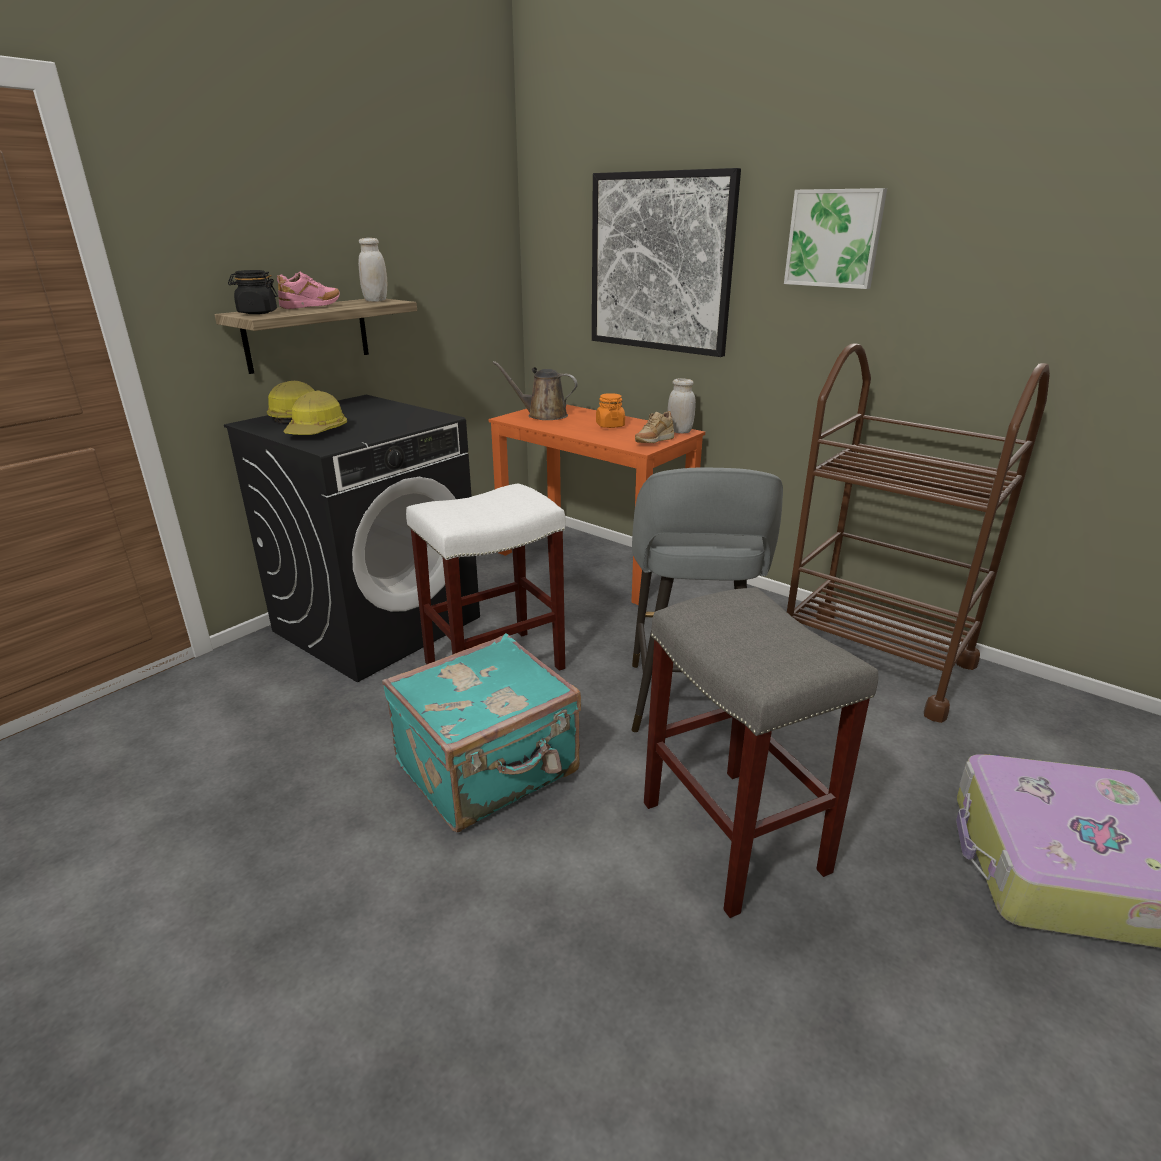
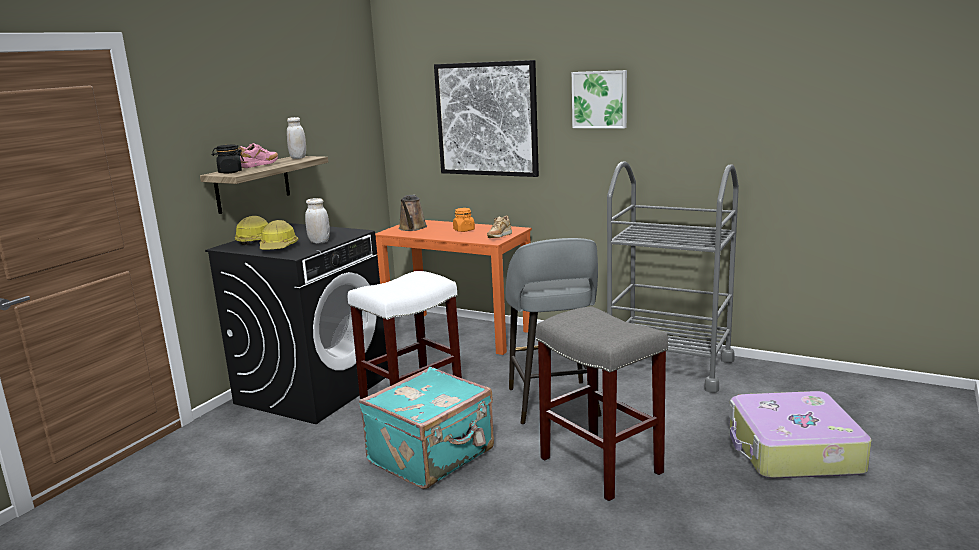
camera: 10 degrees left, 10 degrees down
brown watering can [492,361,578,420] -> brown watering can turned 90 degrees counterclockwise [399,195,427,231]
white jar [667,378,696,434] -> white jar moved to [305,198,330,243]
brown cart [787,343,1050,723] -> grey cart [607,162,739,393]

